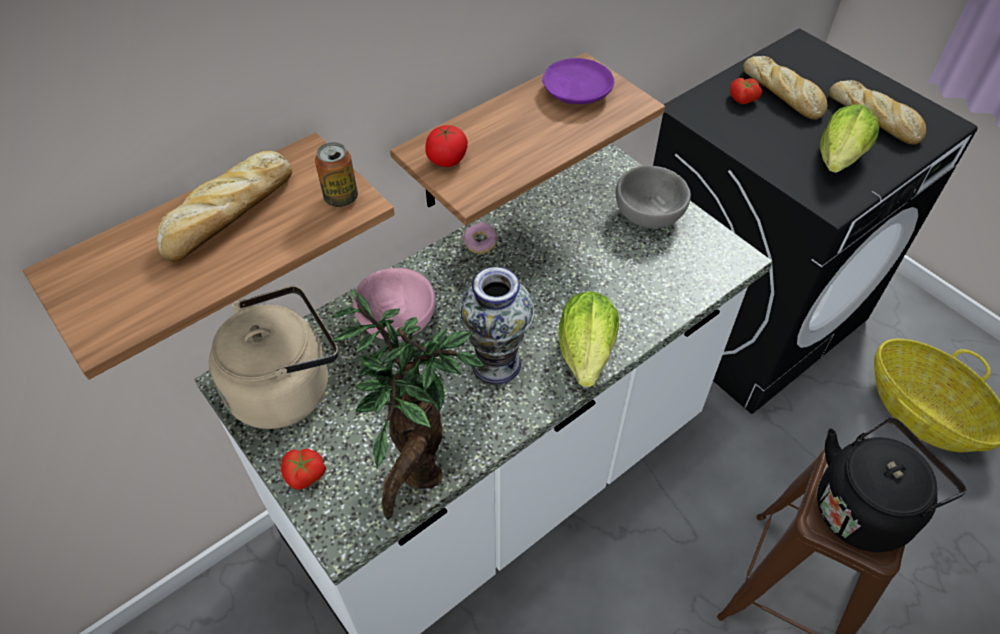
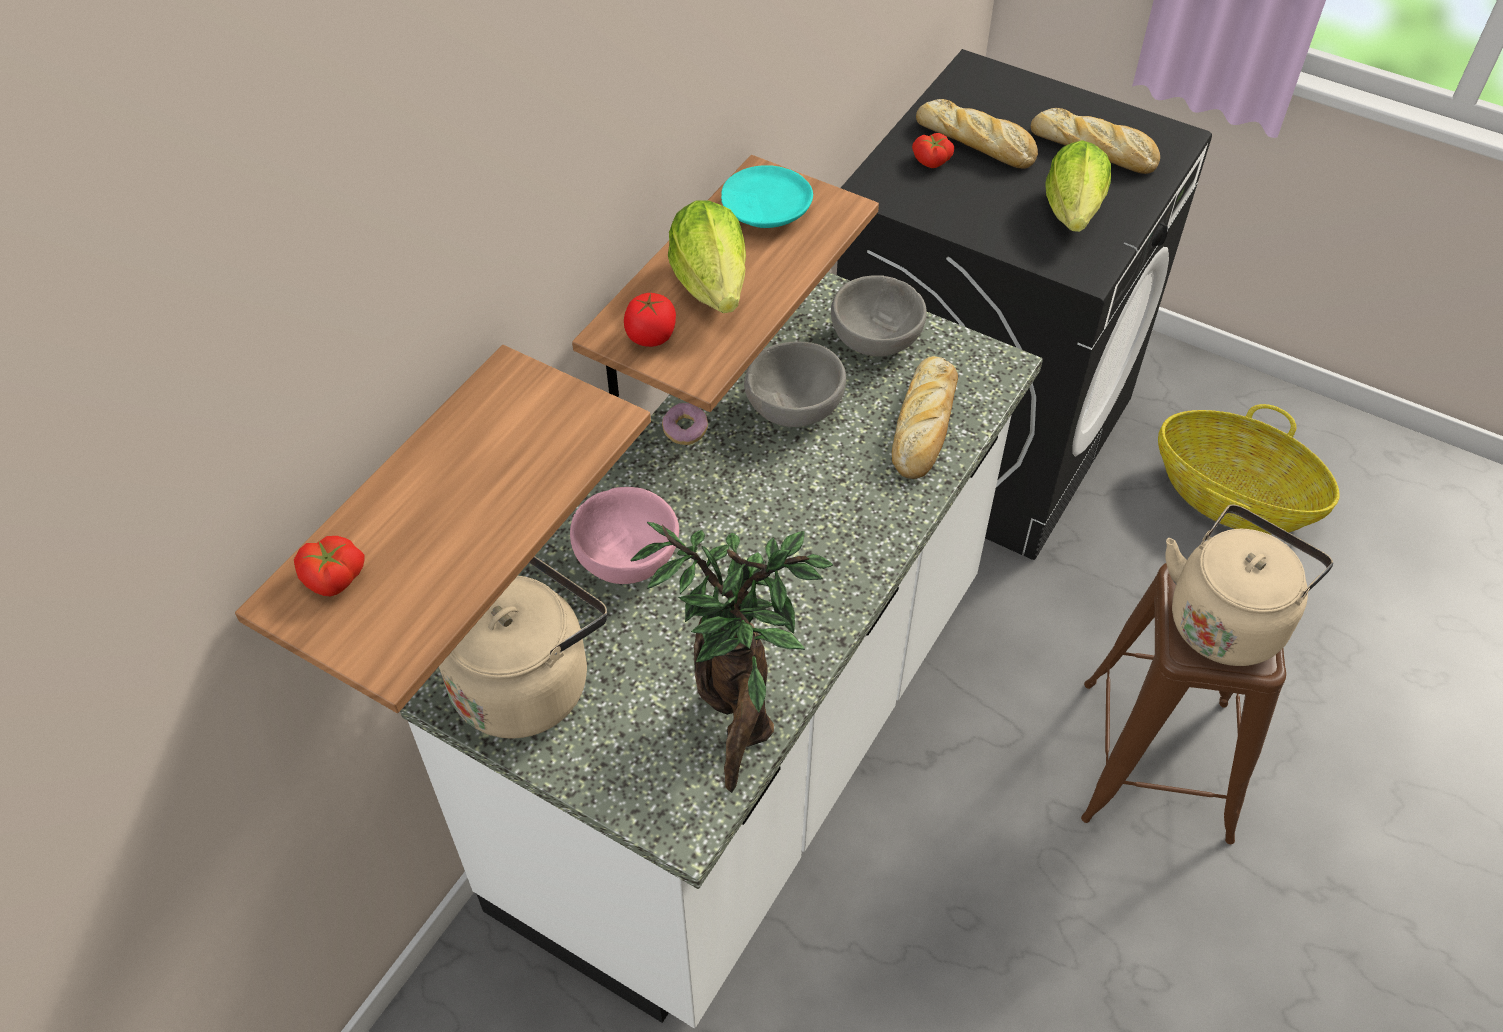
camera: 20 degrees left, 0 degrees up
bread [156,151,292,262] -> bread moved to [892,356,958,479]
tomato [281,448,326,489] -> tomato moved to [294,536,365,597]
can [315,142,358,207] -> none
vase [459,267,534,384] -> none
purple plate [542,58,614,104] -> turquoise plate [721,165,813,228]
lettuce [559,291,619,387] -> lettuce moved to [668,200,746,313]
black kettle [817,417,966,552] -> beige kettle [1165,504,1333,666]
none -> grey bowl [744,342,846,427]

